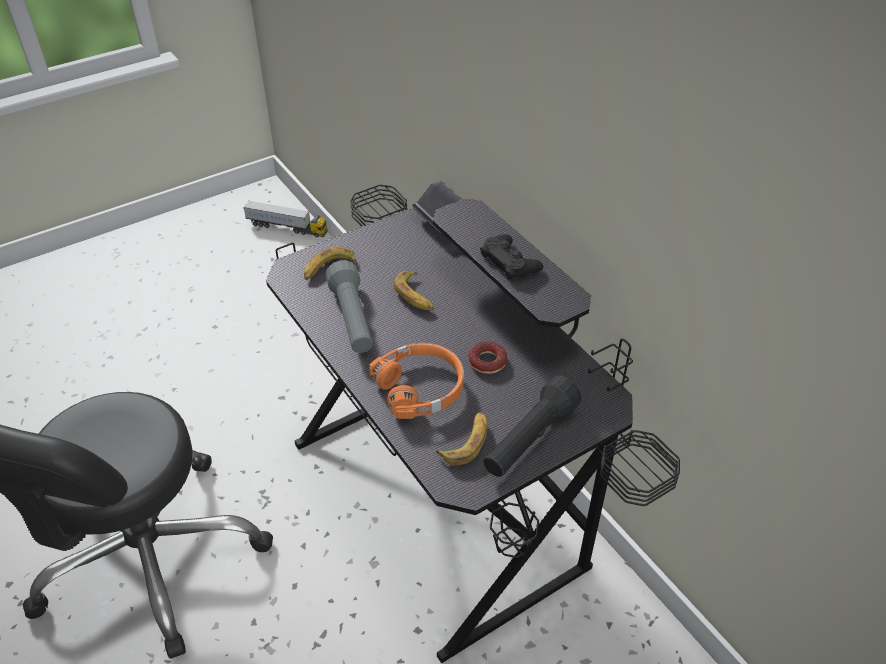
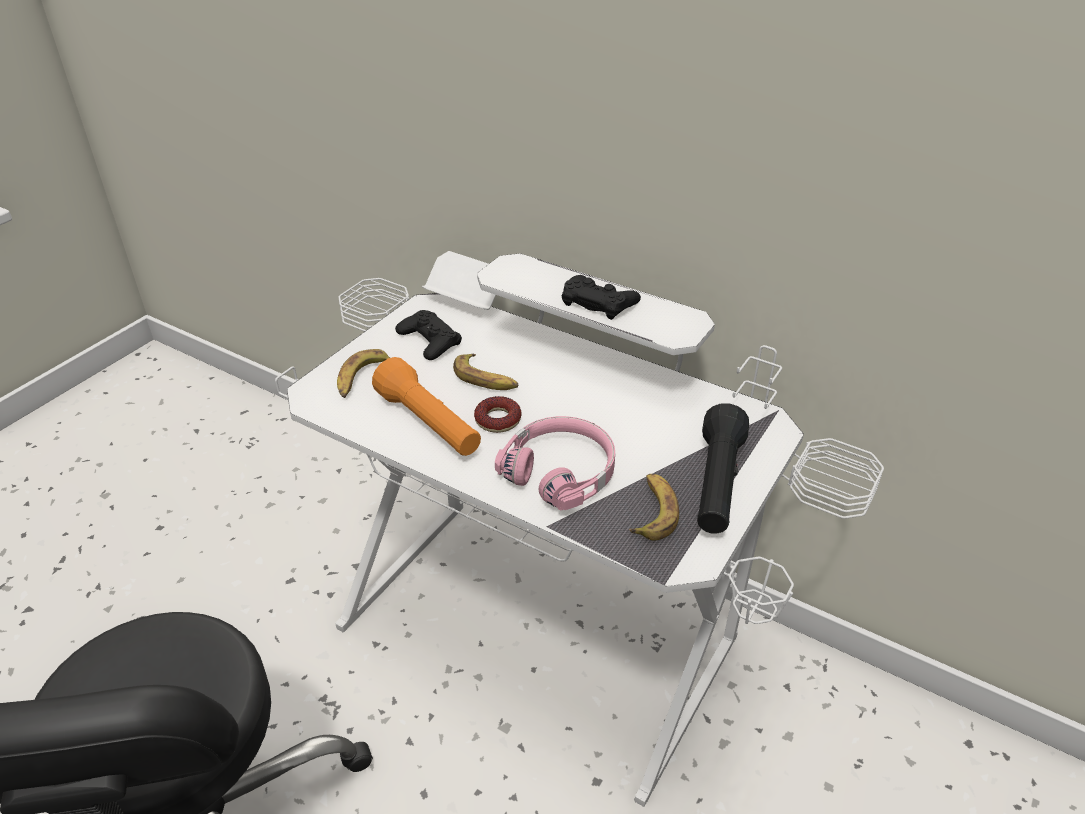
camera: 25 degrees left, 5 degrees down
toy truck [243,200,328,237] -> none
black desk [266,181,680,663] -> white desk [275,251,884,807]
grey flashlight [325,260,373,353] -> orange flashlight [372,357,481,456]
orange headphones [369,343,464,419] -> pink headphones [495,416,615,510]
donut [468,342,507,374] -> donut moved to [474,396,522,433]
none -> black game controller [395,310,462,360]

